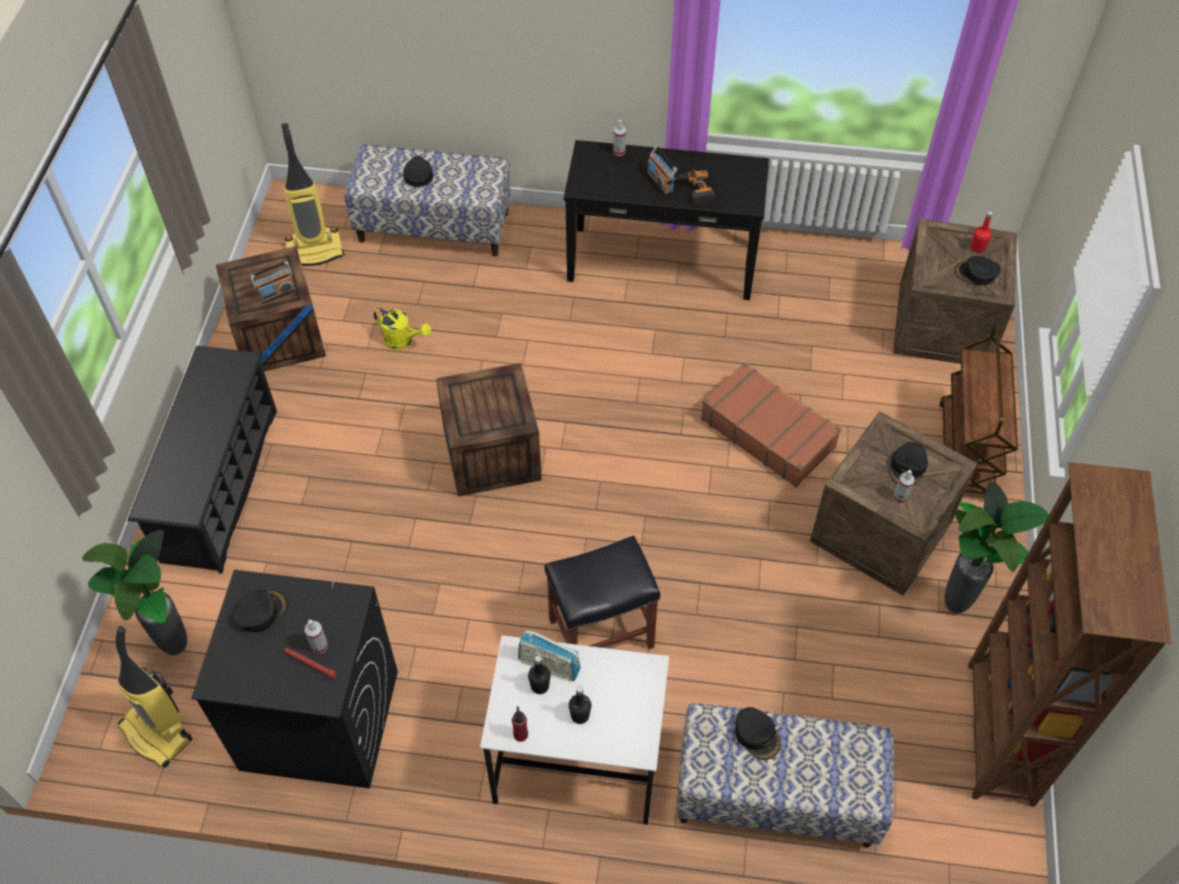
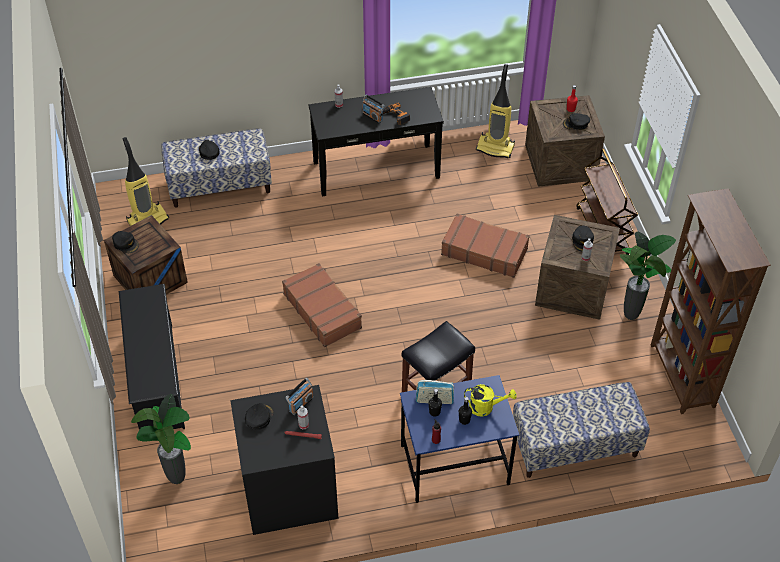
camera: 20 degrees left, 5 degrees down
vacuum cleaner [116,626,193,768] -> vacuum cleaner moved to [476,64,515,158]
radio [250,261,296,304] -> radio moved to [286,378,314,416]
yellow watering can [374,308,431,350] -> yellow watering can moved to [464,384,517,417]
crate [436,363,542,497] -> brown suitcase [282,263,362,347]
white desk [480,635,669,825] -> blue desk [400,375,519,503]
black cap [735,707,781,760] -> black cap moved to [112,231,139,253]

